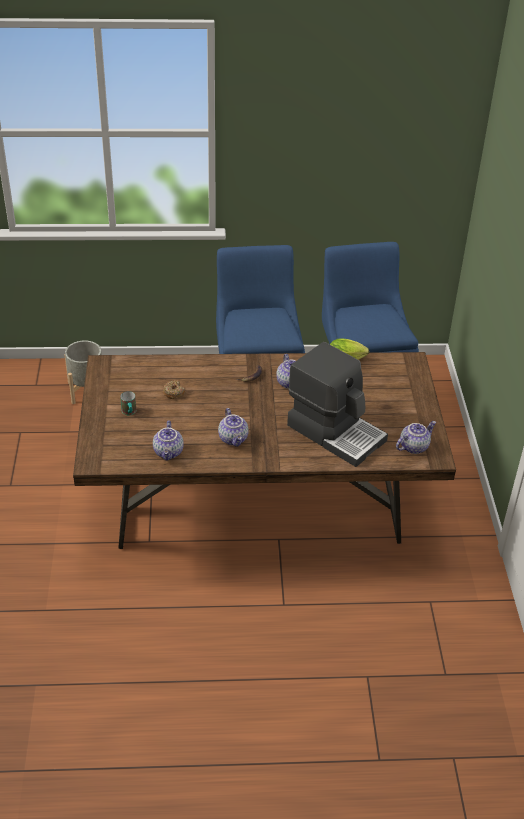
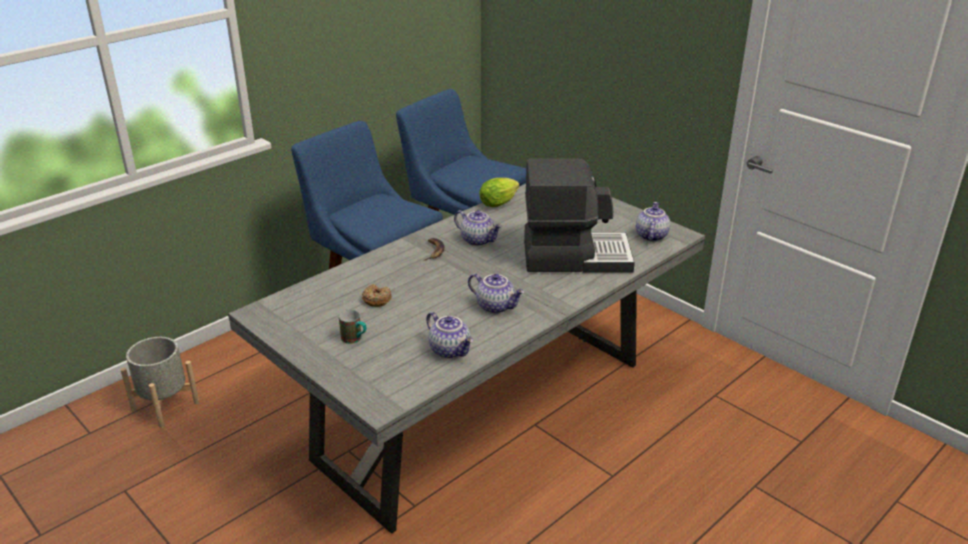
camera: 40 degrees left, 10 degrees down
brown dining table [73,352,456,549] -> grey dining table [228,184,705,534]

